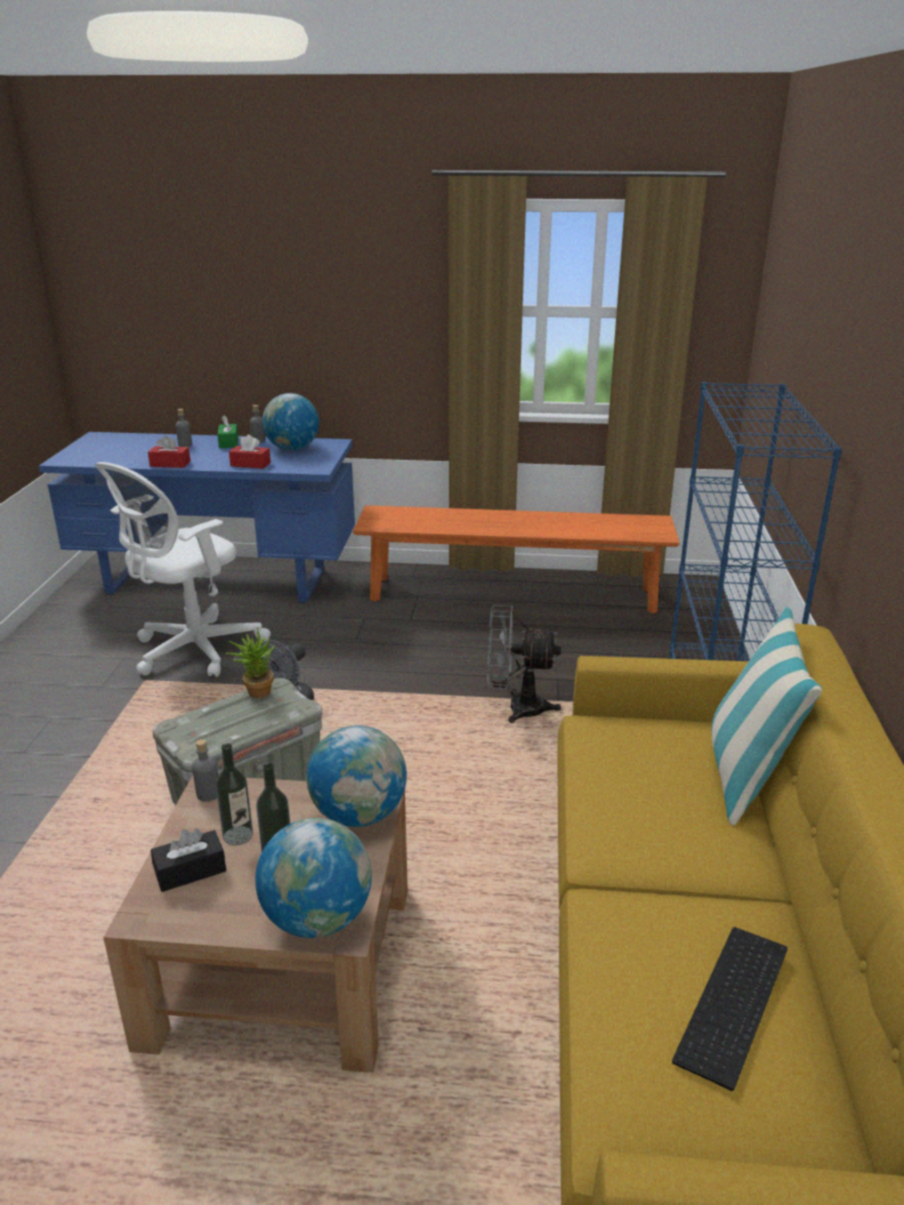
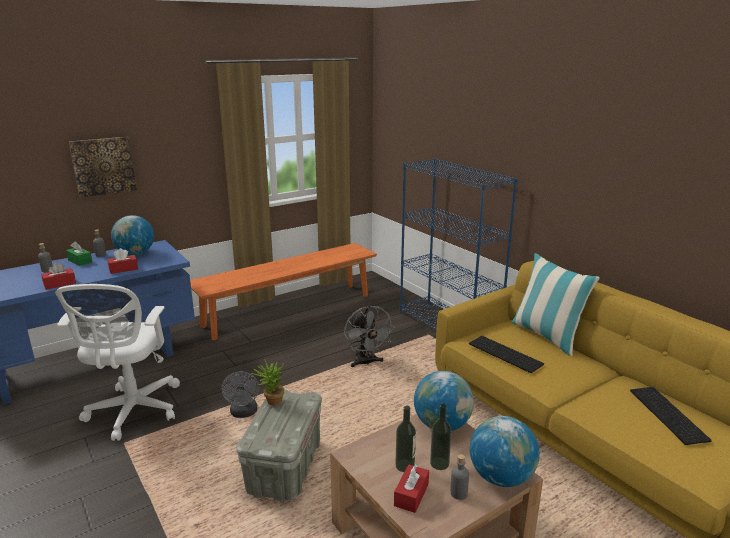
camera: 40 degrees left, 5 degrees down
black tissue box [151,828,226,892] -> red tissue box [394,464,429,513]
grey bottle [192,739,219,802] -> grey bottle moved to [450,454,469,500]
grey fan [487,605,561,723] -> grey fan turned 75 degrees counterclockwise [344,305,395,367]
none -> picture [69,137,137,198]
none -> keyboard [469,336,544,373]

